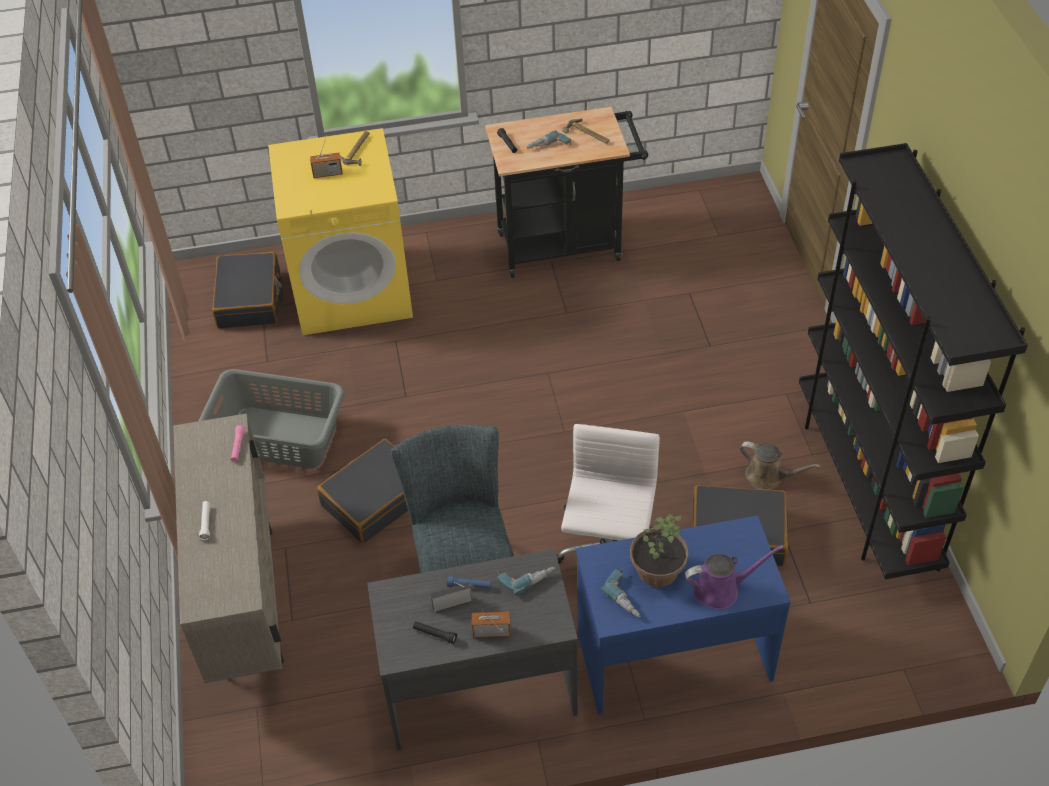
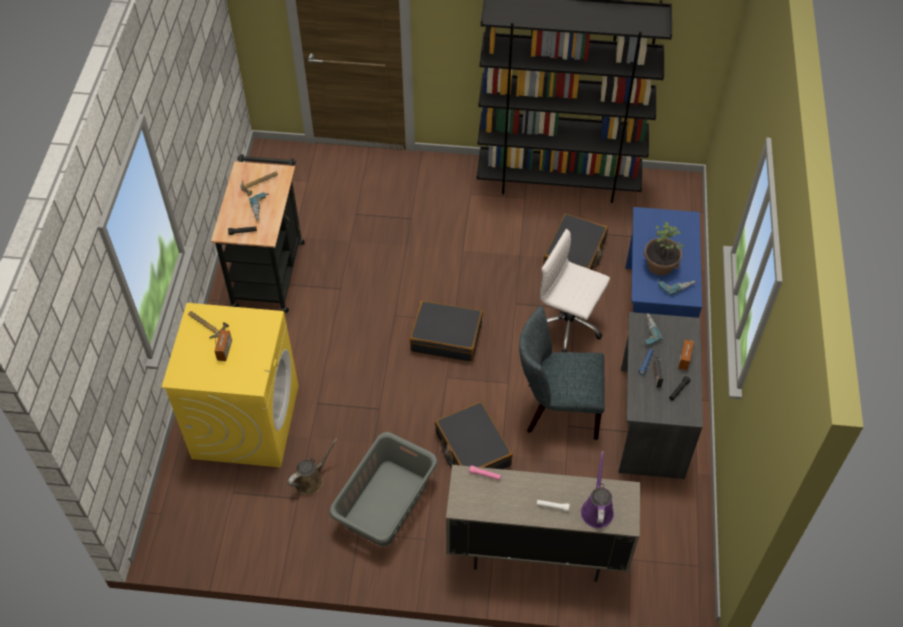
camera: 75 degrees left, 5 degrees up
black suitcase [212,251,283,329] -> black suitcase moved to [410,301,483,362]
purple watering can [685,545,784,610] -> purple watering can moved to [581,451,614,528]
brown watering can [739,441,820,490] -> brown watering can moved to [288,438,338,495]

